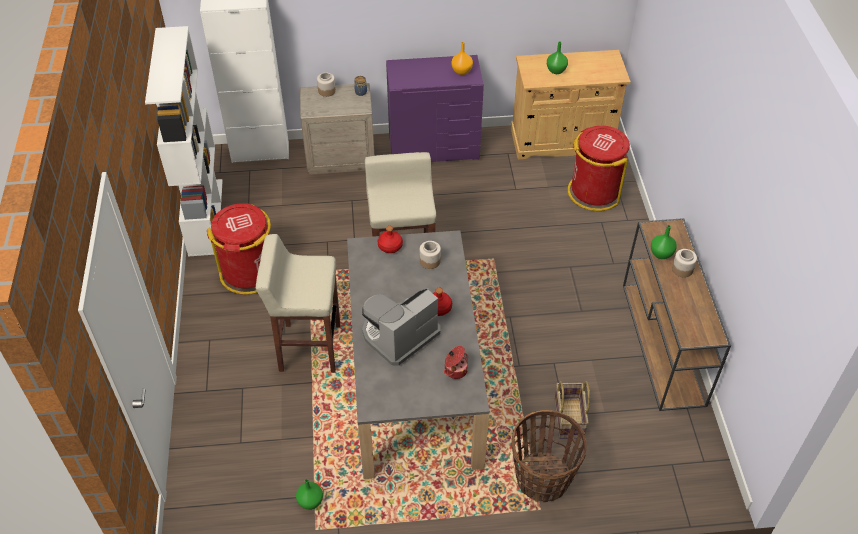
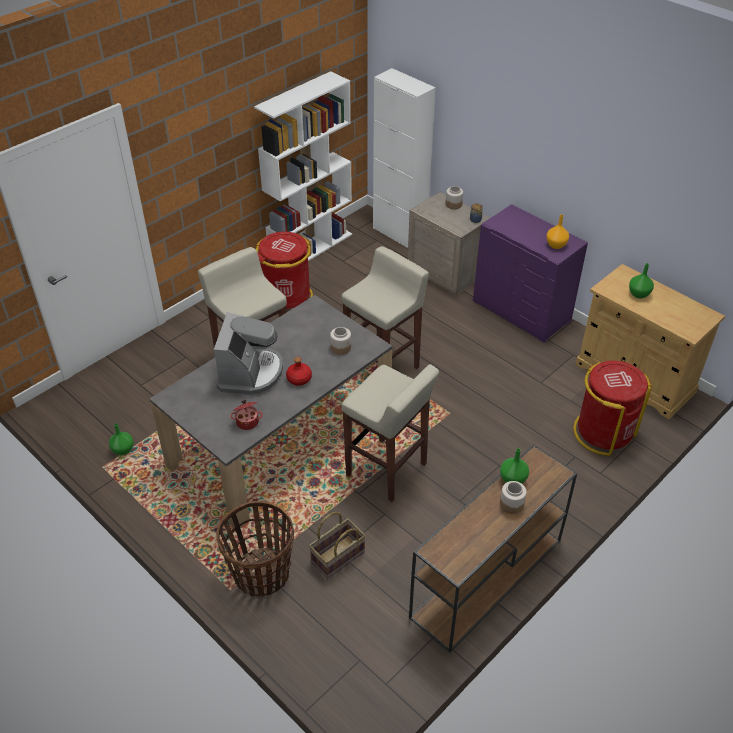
camera: 50 degrees right, 5 degrees down
coffee machine [362,288,440,366] -> coffee machine turned 90 degrees clockwise [214,312,283,395]
red bottle [378,226,403,253] -> none
none -> beige stool [342,364,439,502]

